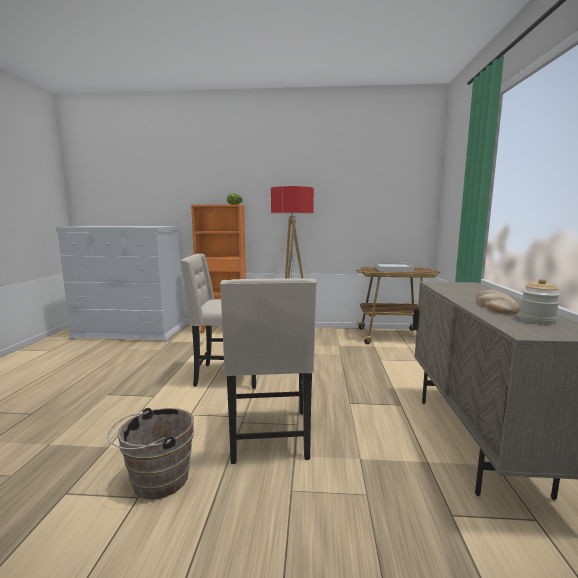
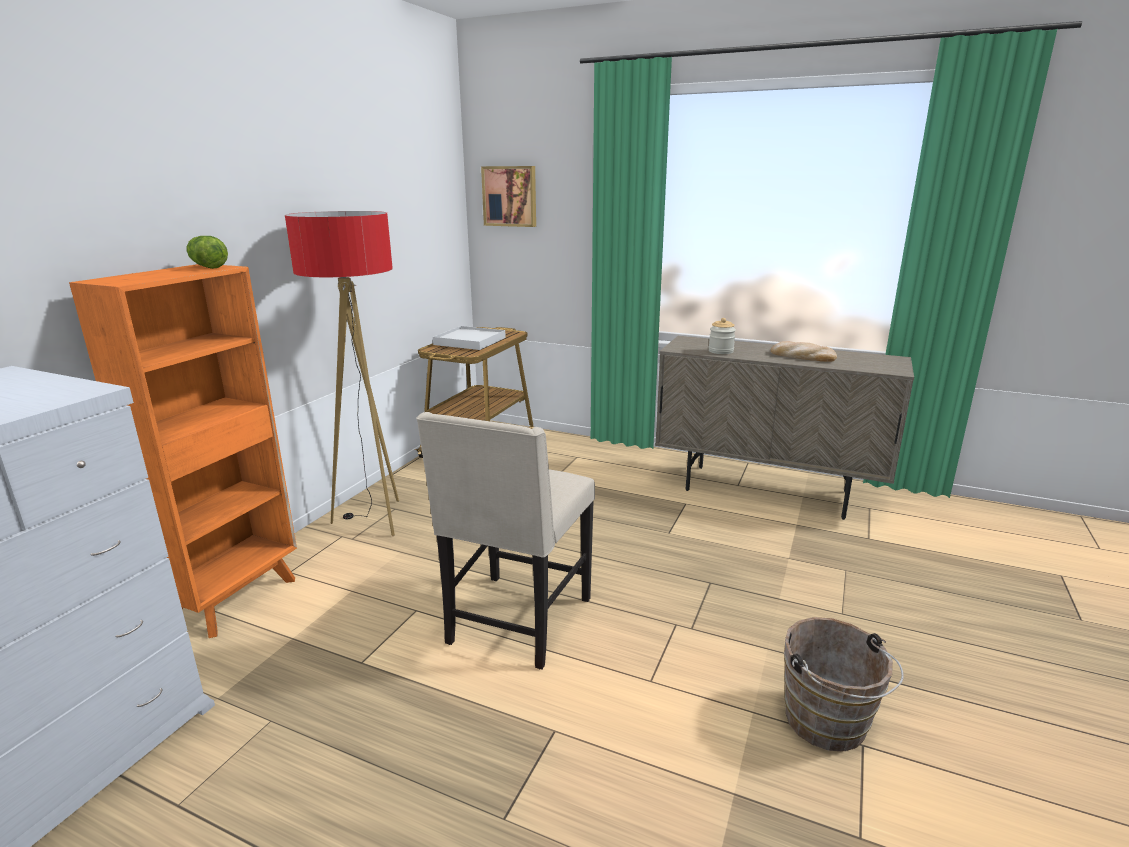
camera: 70 degrees left, 10 degrees up
beige chair [220,278,317,464] -> none
jar [519,278,561,324] -> jar moved to [709,318,736,354]
none -> picture [481,166,536,227]

